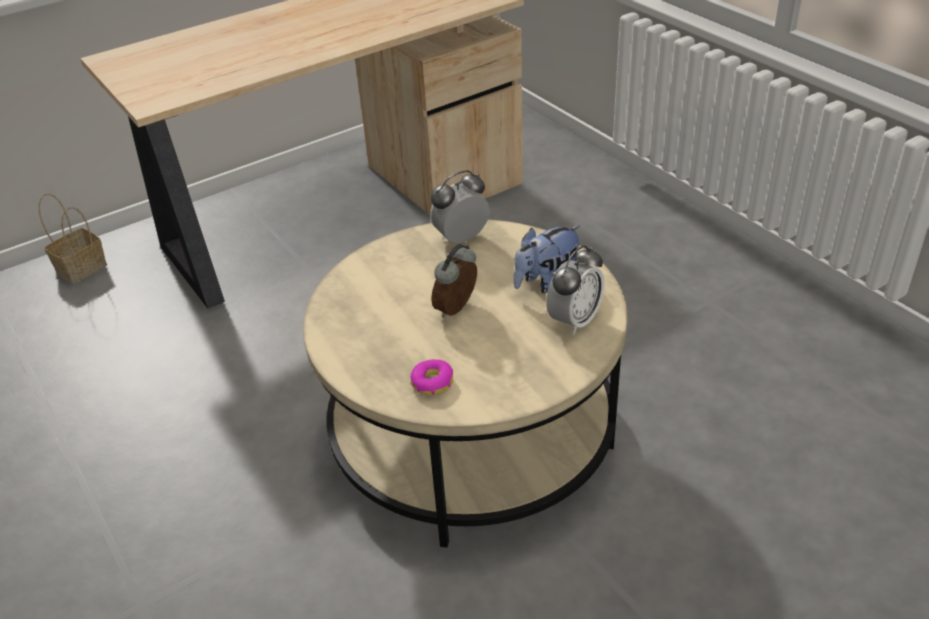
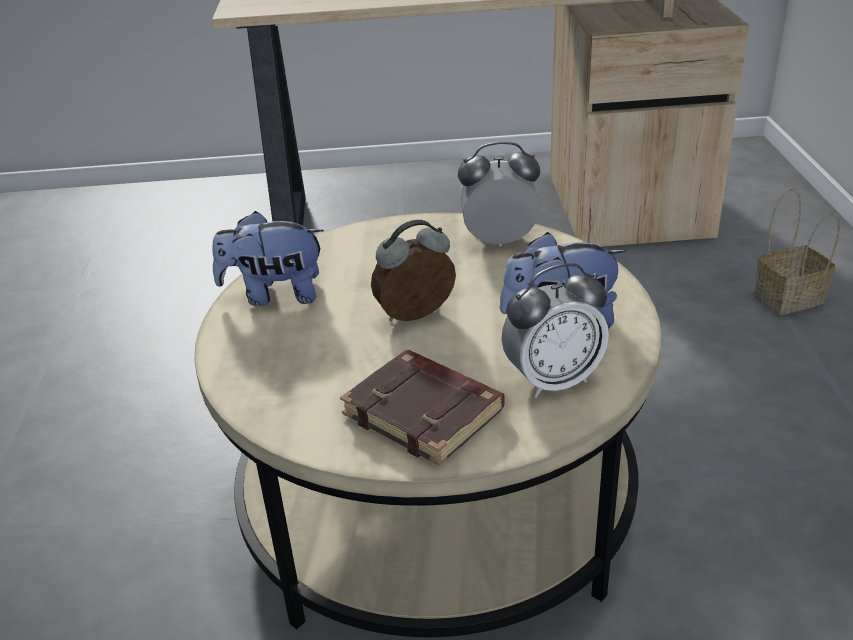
camera: 30 degrees right, 5 degrees down
basket [38,193,107,284] -> basket moved to [754,189,840,315]
donut [410,359,453,395] -> none
none -> plush toy [212,211,324,306]
none -> brown book [340,350,504,466]

